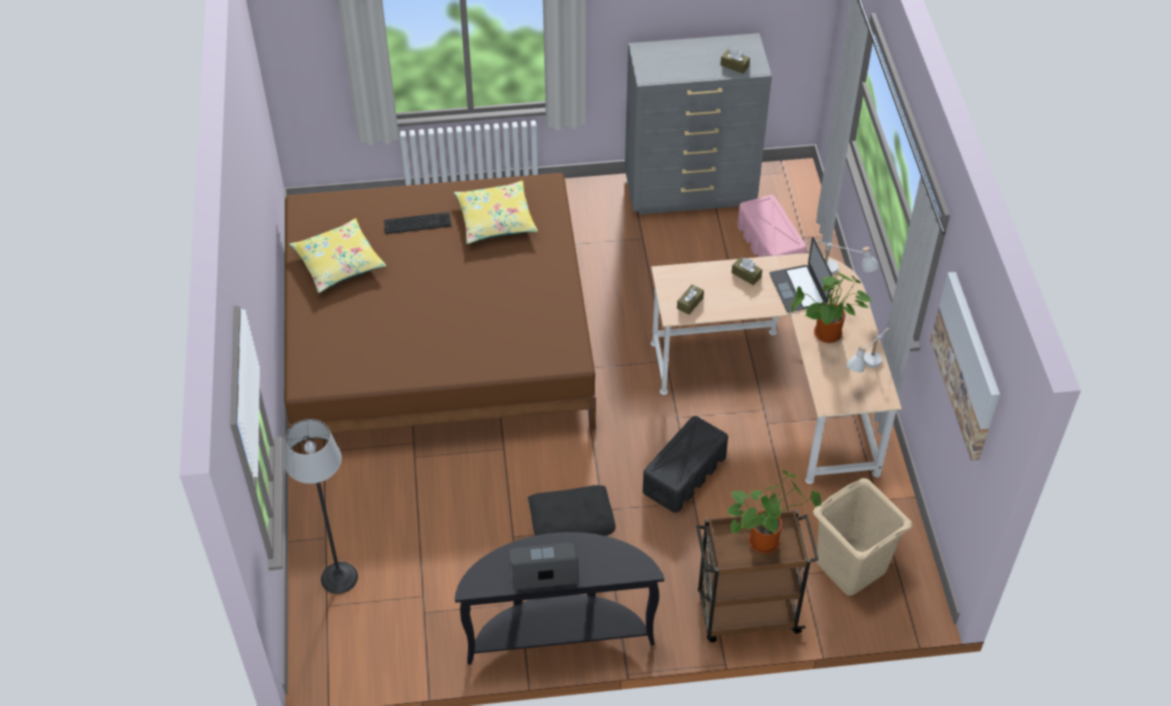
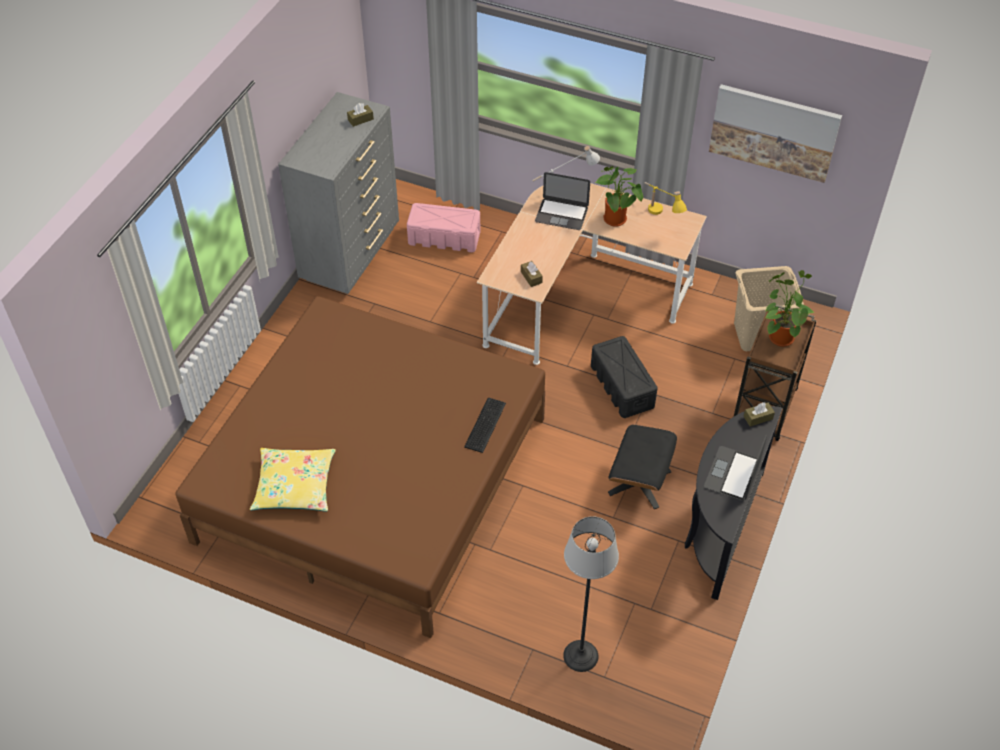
camera: 60 degrees left, 0 degrees up
keyboard [384,212,452,234] -> keyboard moved to [464,398,506,453]
yellow pillow [454,180,538,244] -> none
brown tissue box [732,257,762,285] -> brown tissue box moved to [743,402,775,427]
white table lamp [846,328,889,372] -> yellow table lamp [644,182,687,215]

